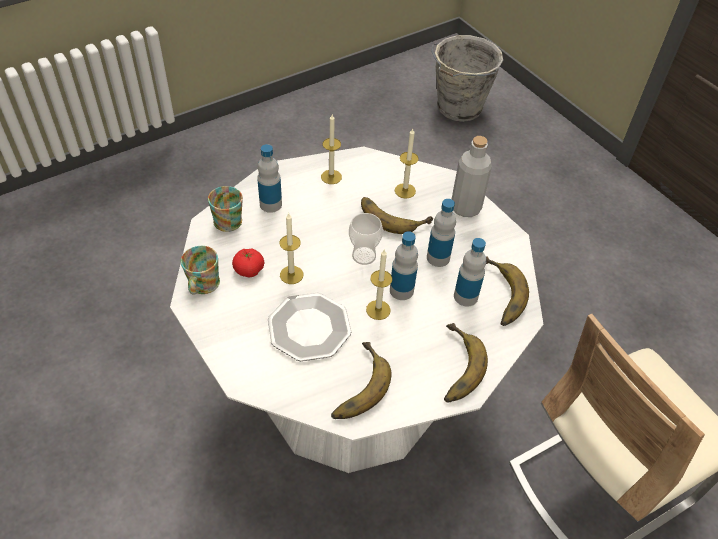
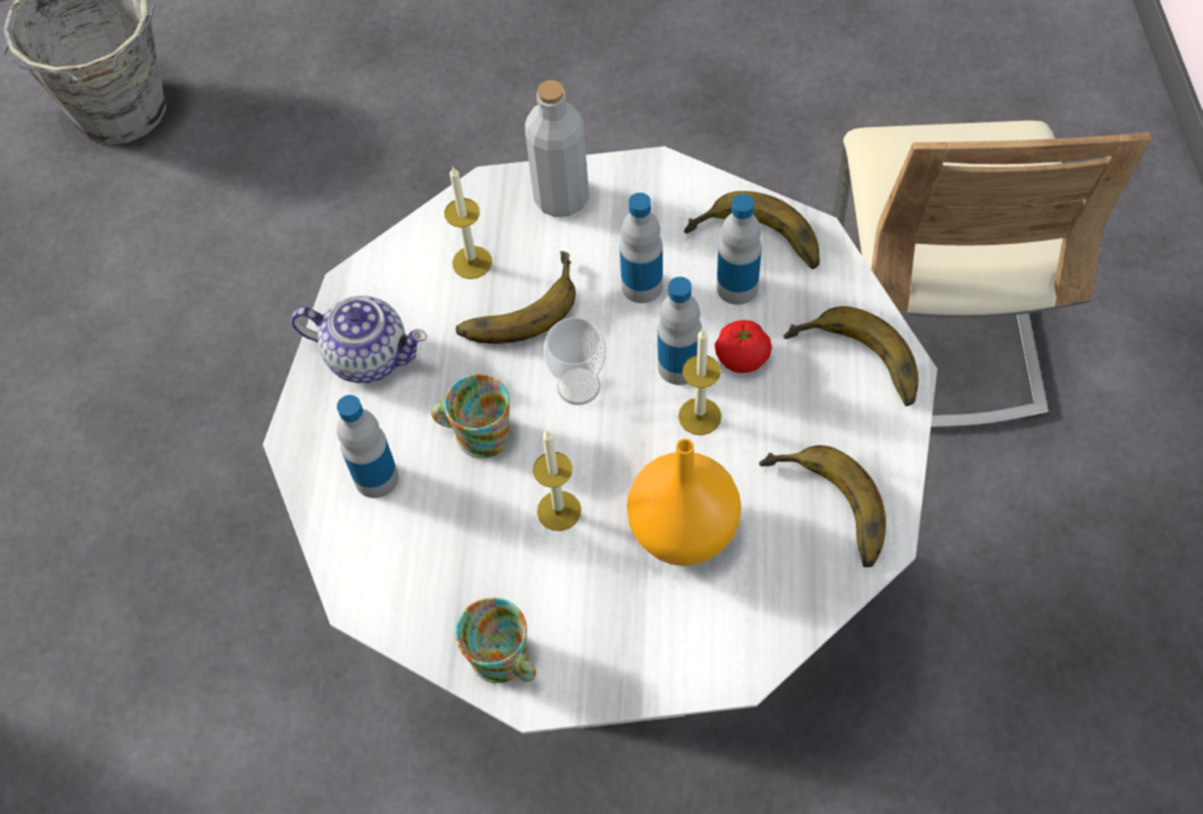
camera: 55 degrees left, 10 degrees up
mug [208,186,243,232] -> mug moved to [431,374,511,458]
tomato [232,249,264,277] -> tomato moved to [715,320,772,373]
plate [268,293,351,361] -> orange vase [627,439,741,566]
candle [321,114,342,184] -> teapot [291,296,427,383]

